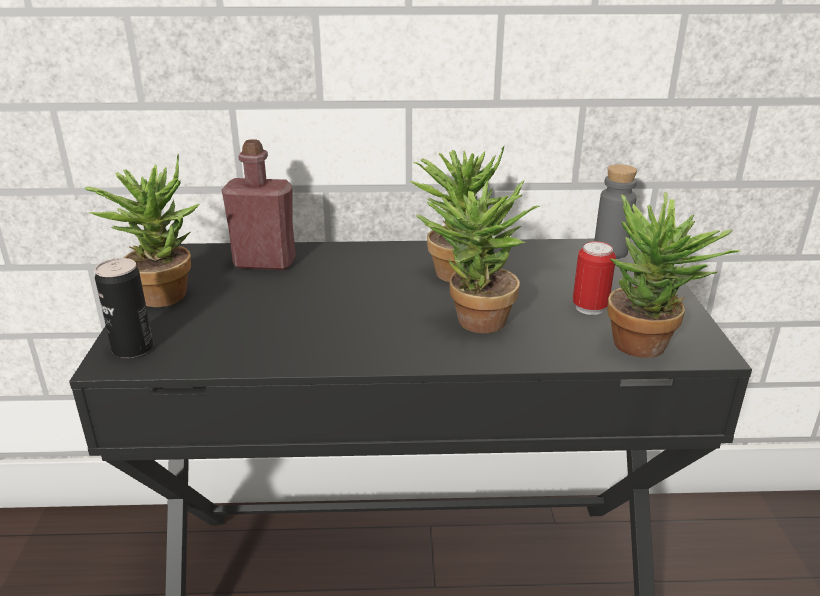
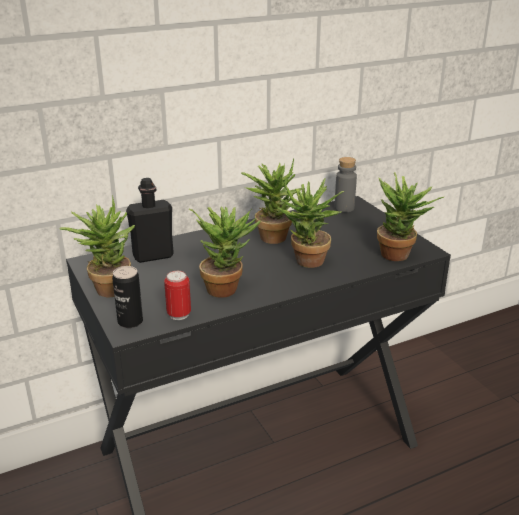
camera: 25 degrees left, 0 degrees up
red bottle [222,139,296,270] -> black bottle [126,178,174,263]
can [573,241,616,315] -> can moved to [164,271,191,320]
none -> potted plant [189,207,262,298]

